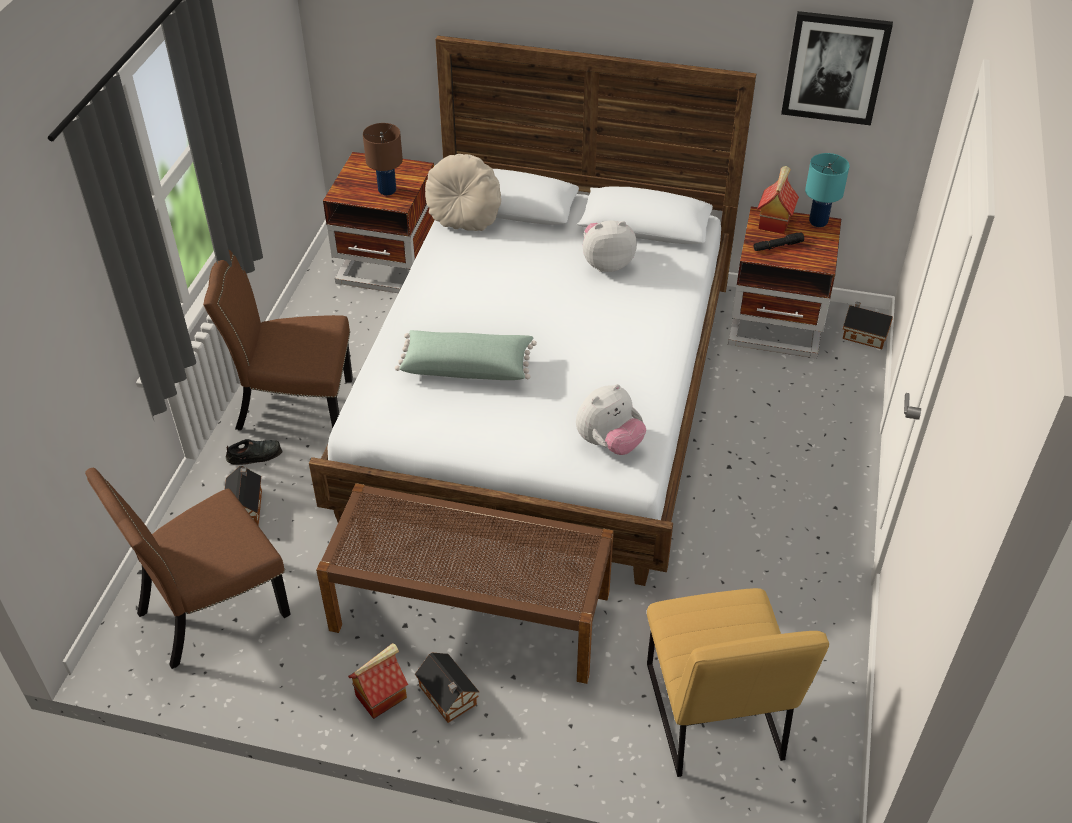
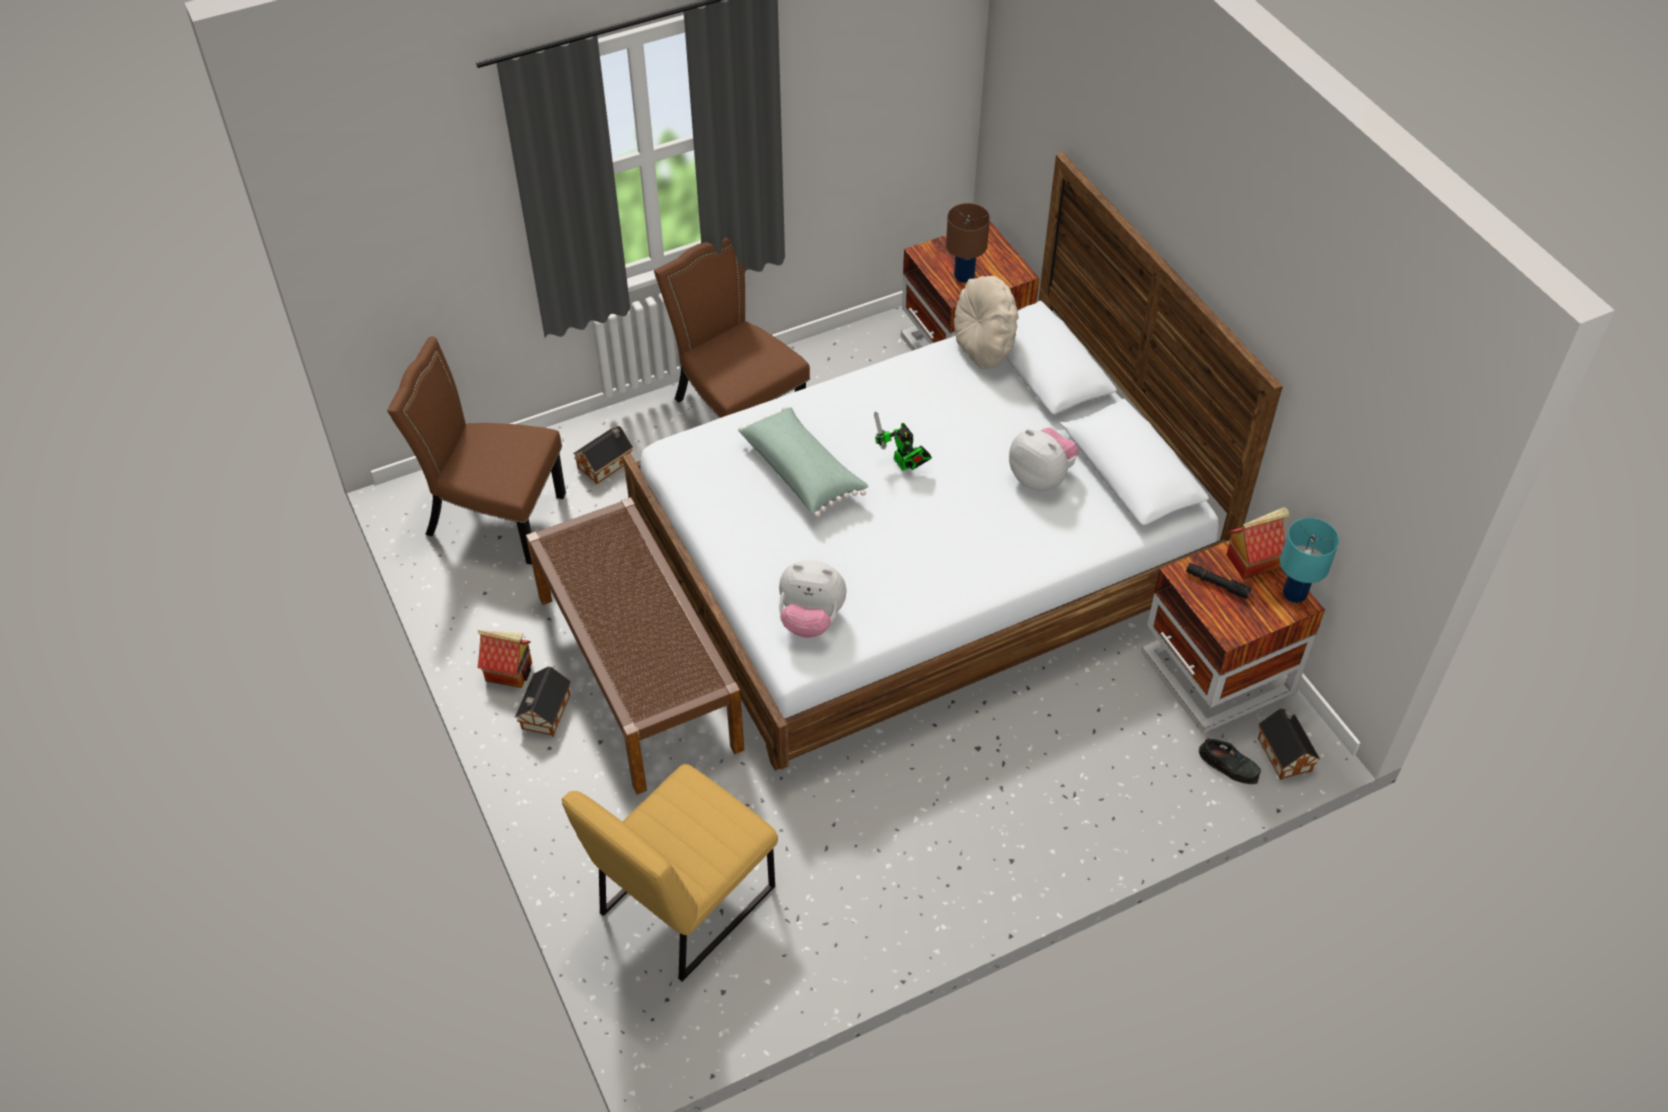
camera: 50 degrees right, 5 degrees up
black shoe [225,439,283,465] -> black shoe moved to [1199,738,1261,784]
picture [781,11,893,126] -> none
none -> toy robot [874,411,932,471]

